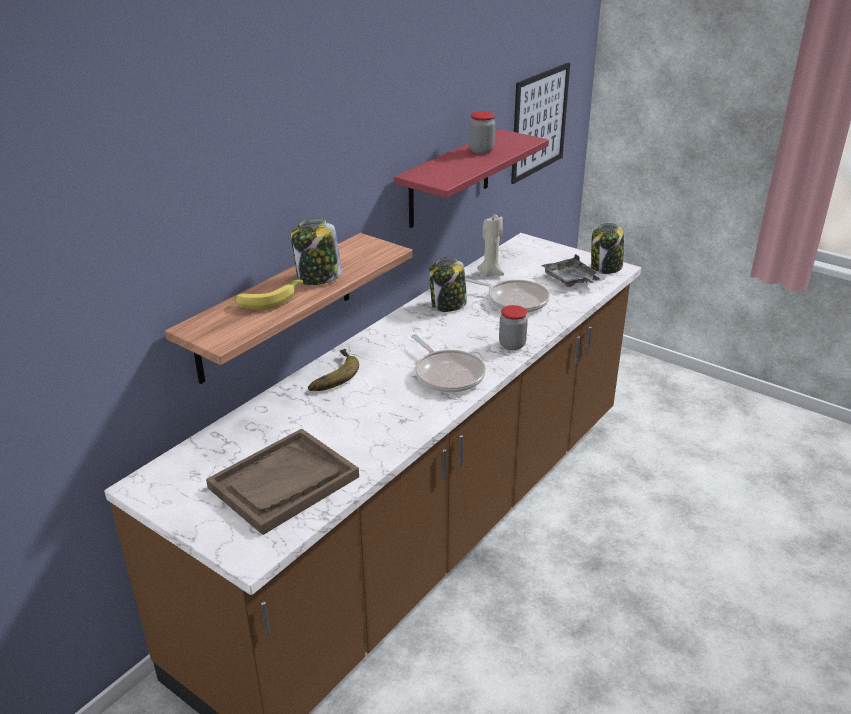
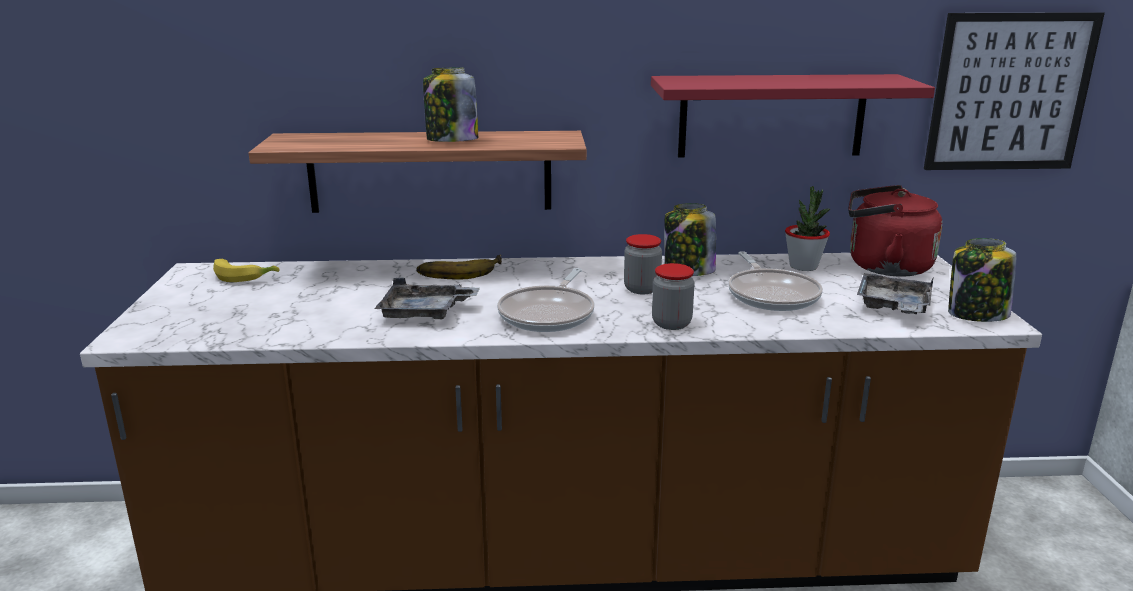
camera: 50 degrees right, 10 degrees down
brown tray [206,428,359,535] -> none
banana [235,280,303,310] -> banana moved to [213,259,279,282]
jar [469,111,495,154] -> jar moved to [624,234,662,294]
beige candle [477,214,504,277] -> potted plant [785,186,830,271]
none -> grey tray [375,278,480,319]
none -> red kettle [848,185,942,277]

